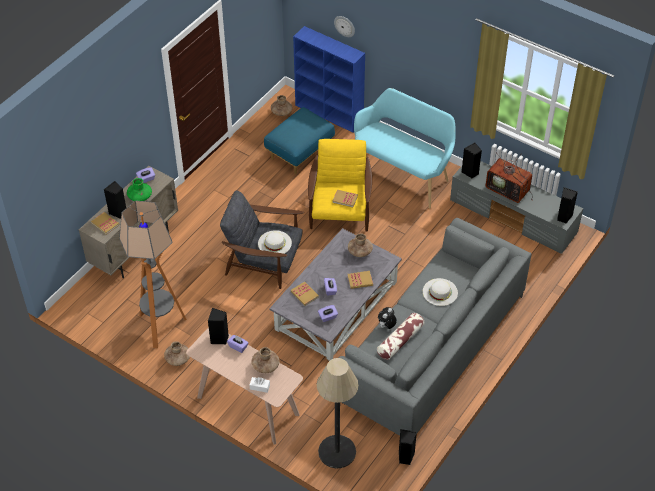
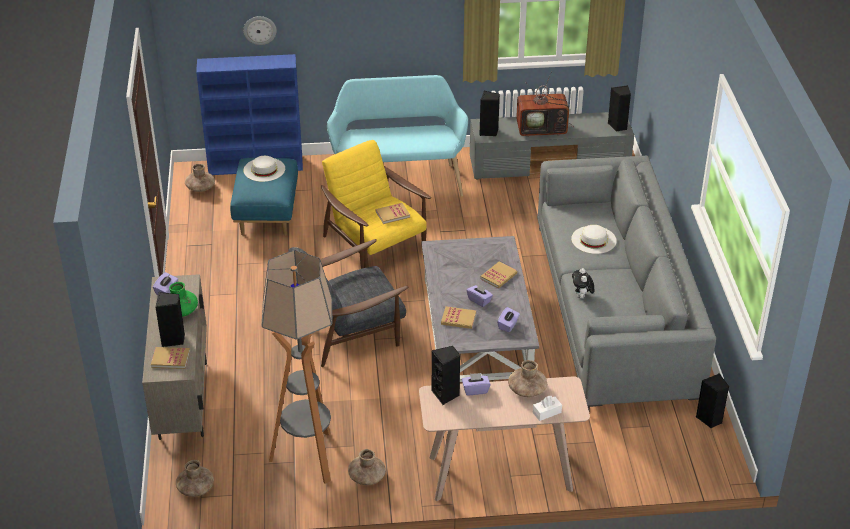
camera: 40 degrees left, 10 degrees down
white hat [258,230,292,254] -> white hat moved to [244,156,285,182]
floor lamp [316,358,359,469] -> none
brown vase [348,234,373,257] -> brown vase moved to [176,460,214,497]
pillow [377,313,425,360] -> none

